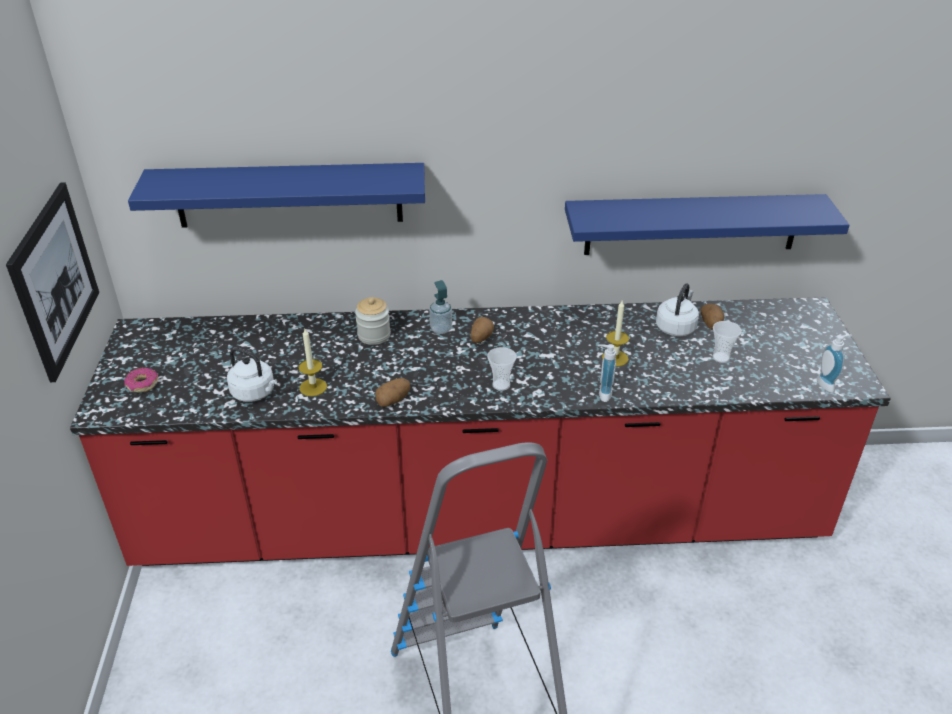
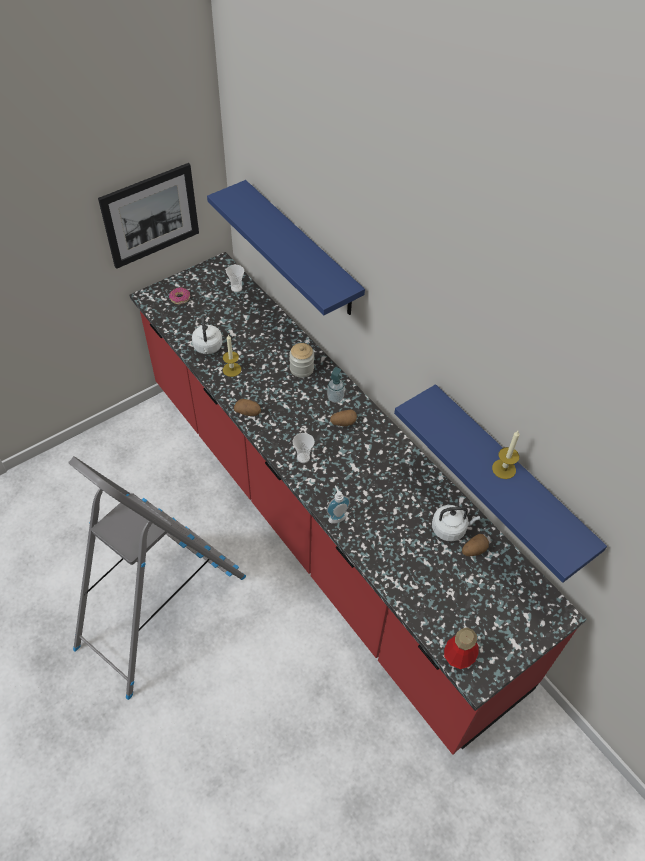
camera: 55 degrees right, 15 degrees up
candle [602,301,629,366] -> candle moved to [492,431,519,479]
cup [712,321,742,363] -> cup moved to [226,265,244,292]
soap dispenser [817,335,852,392] -> bottle [444,628,479,669]

